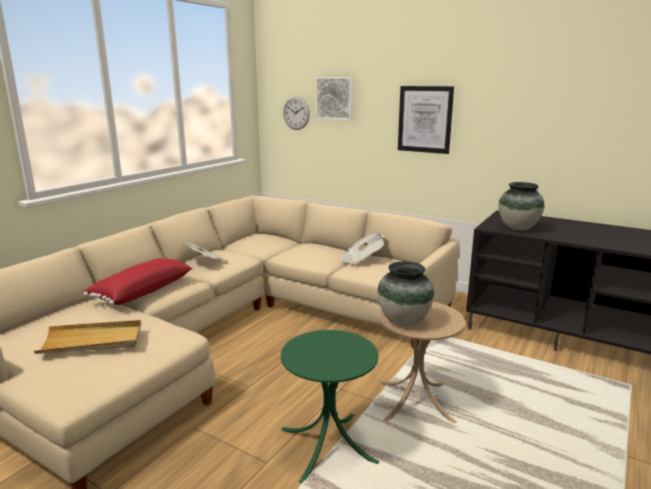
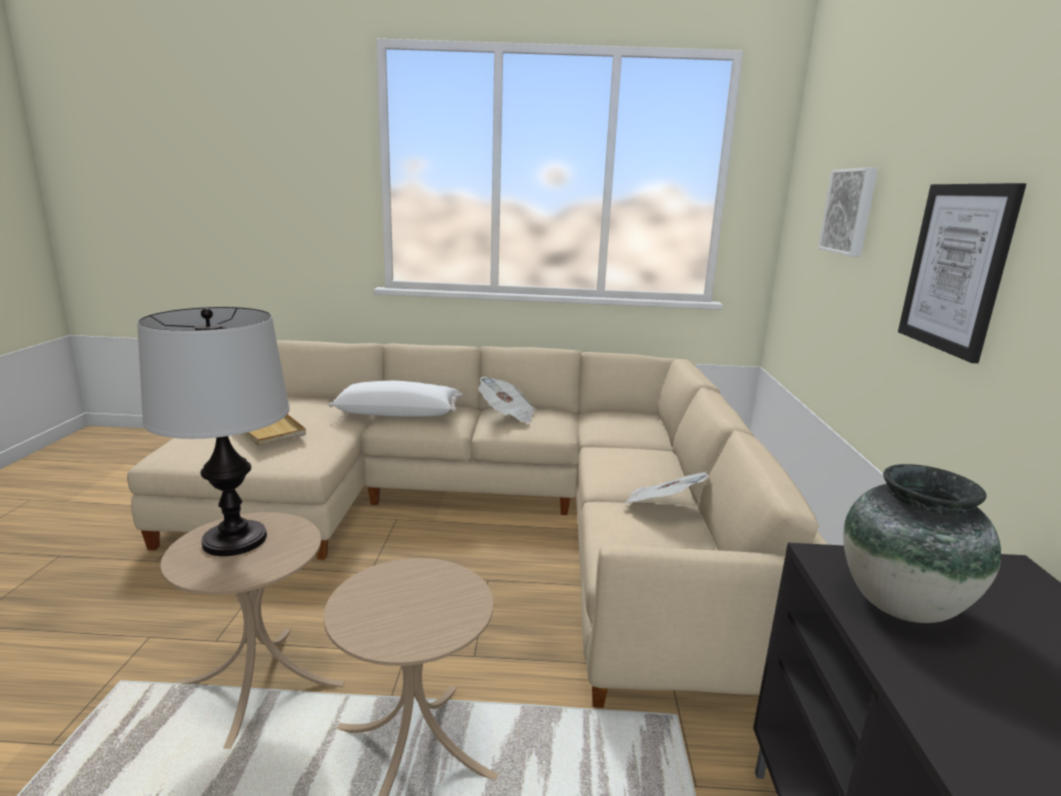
camera: 60 degrees right, 0 degrees up
red pillow [84,258,193,305] -> white pillow [328,381,463,417]
green side table [281,330,380,483] -> beige side table [161,512,344,749]
wall clock [283,96,310,130] -> none
vase [377,261,434,326] -> none
none -> table lamp [137,307,290,556]

